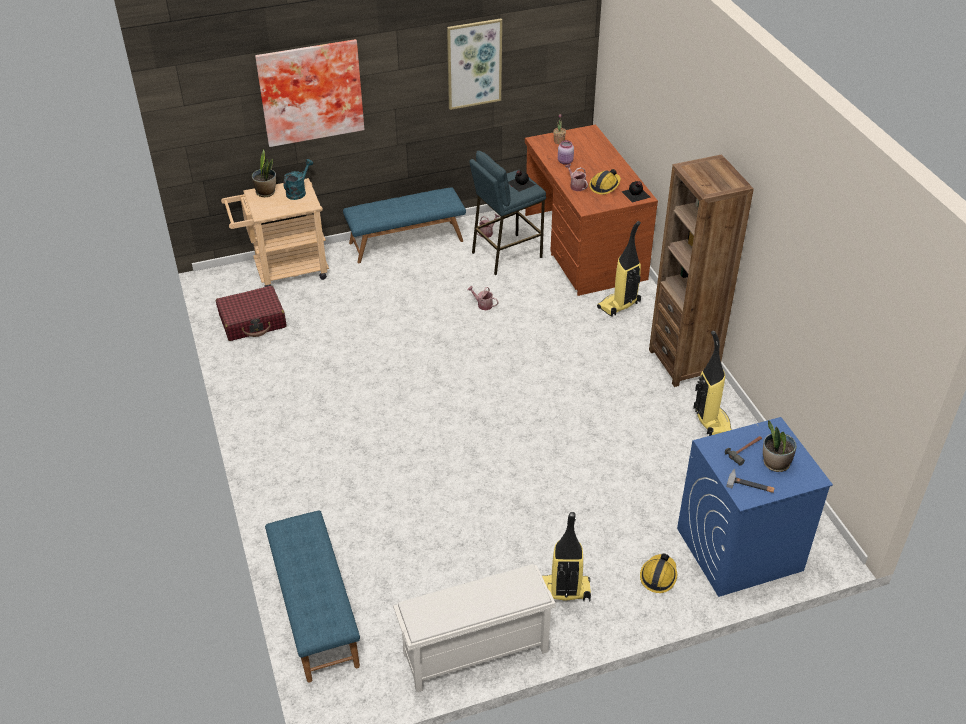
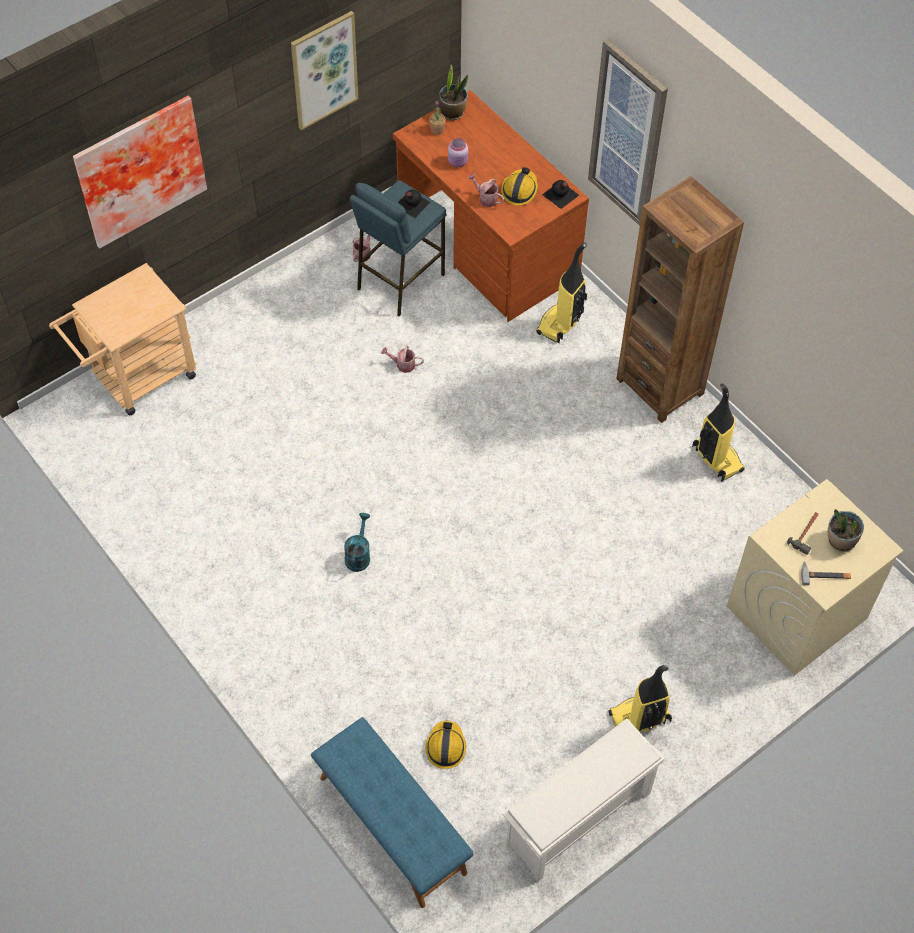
camera: 20 degrees left, 15 degrees up
red suitcase [216,286,287,341] -> none
potted plant [252,149,276,197] -> potted plant moved to [439,65,468,120]
turquoise watering can [283,159,313,200] -> turquoise watering can moved to [344,513,370,572]
blue bench [343,187,466,263] -> none
hard hat [640,553,677,593] -> hard hat moved to [425,721,466,769]
blue washing machine [677,417,833,597] -> beige washing machine [727,479,904,676]
none -> picture [588,39,668,226]

